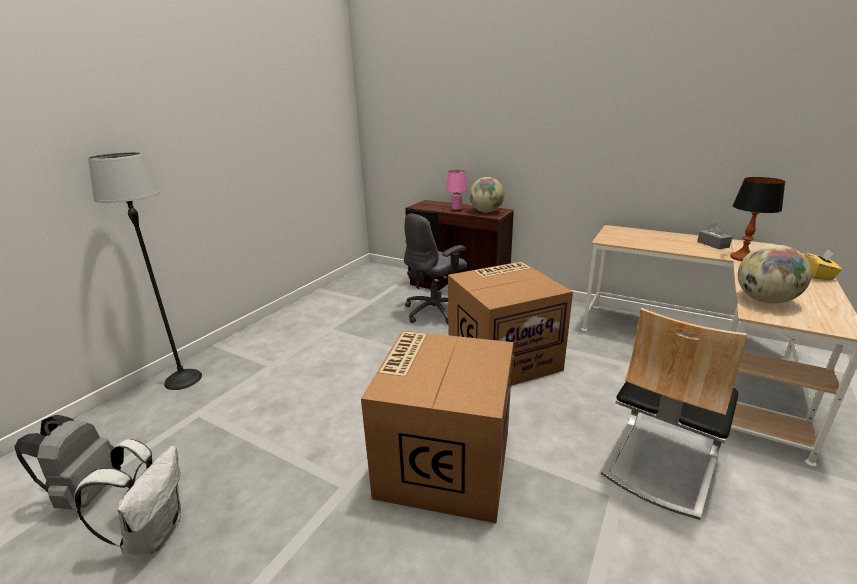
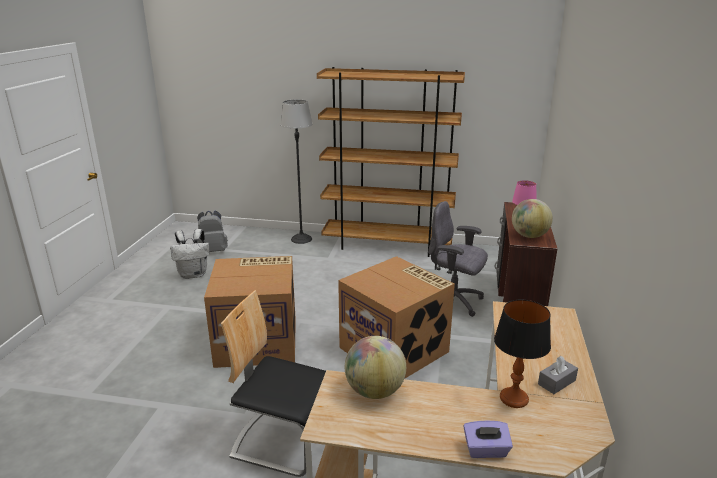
camera: 70 degrees right, 0 degrees up
yellow tissue box [804,250,842,280] -> purple tissue box [463,420,513,458]
none -> brown bookcase [317,67,465,257]

